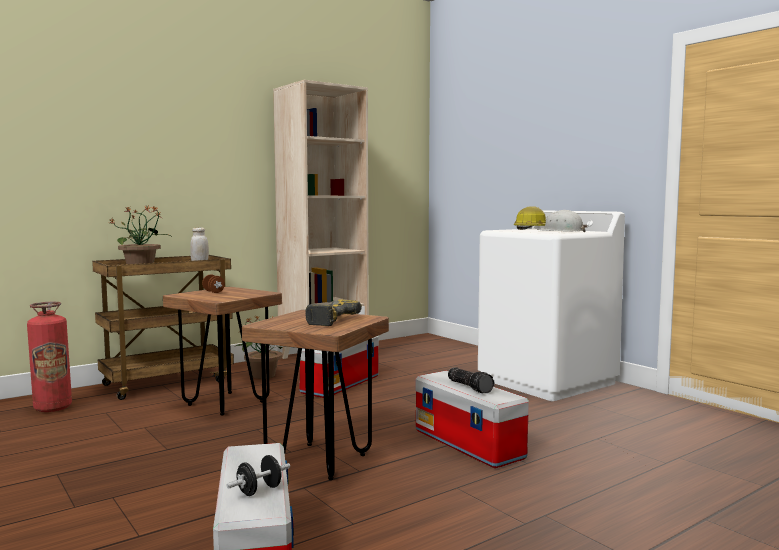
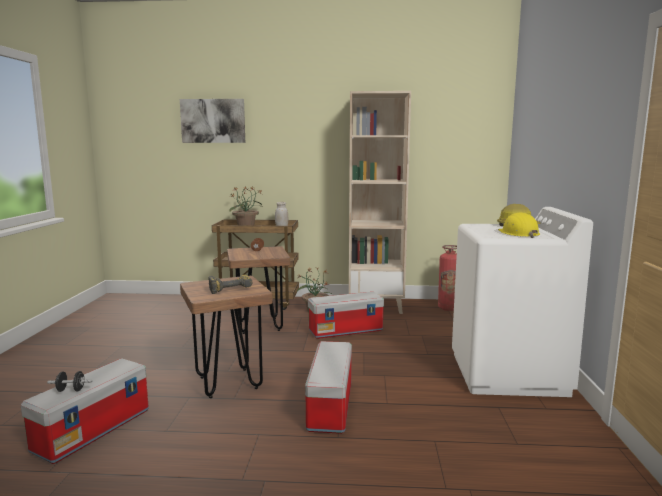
camera: 40 degrees right, 5 degrees up
fire extinguisher [27,302,72,412] -> fire extinguisher moved to [438,245,457,311]
flashlight [448,368,495,393] -> none
white hard hat [537,210,588,232] -> yellow hard hat [498,213,540,238]
none -> picture [180,99,245,143]

